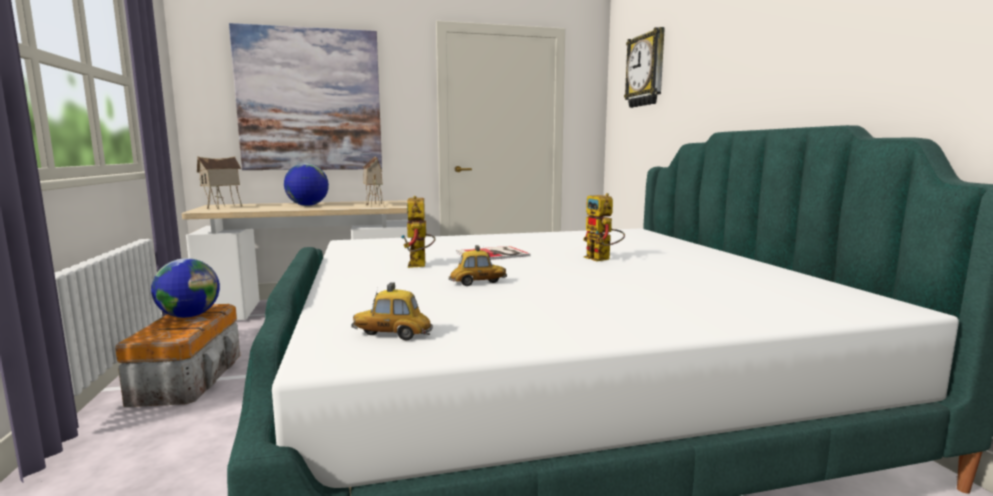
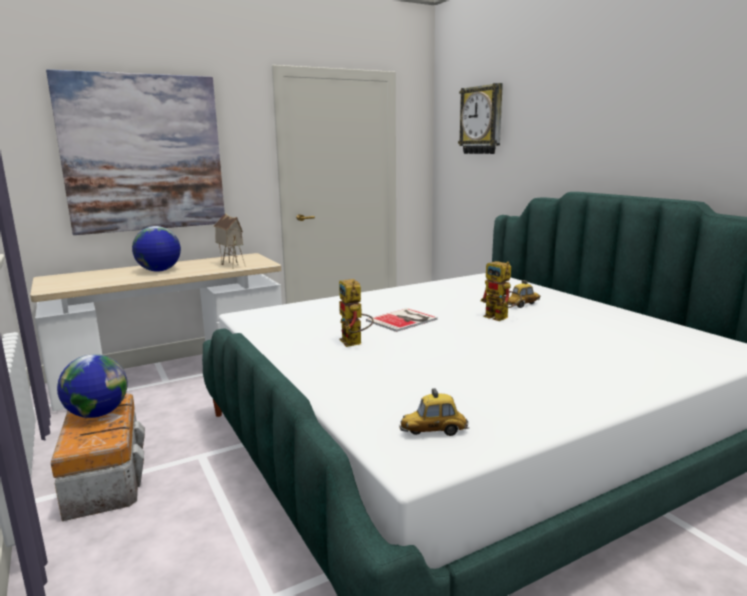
camera: 15 degrees left, 5 degrees up
toy house [197,156,242,209] -> none
toy car [449,245,507,286] -> toy car moved to [508,280,540,308]

